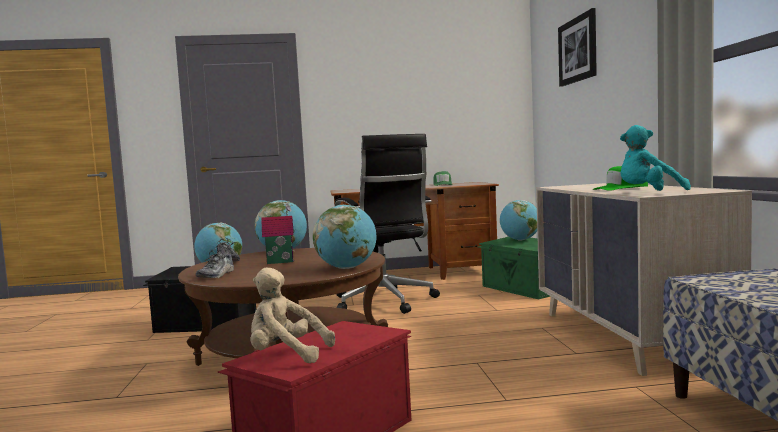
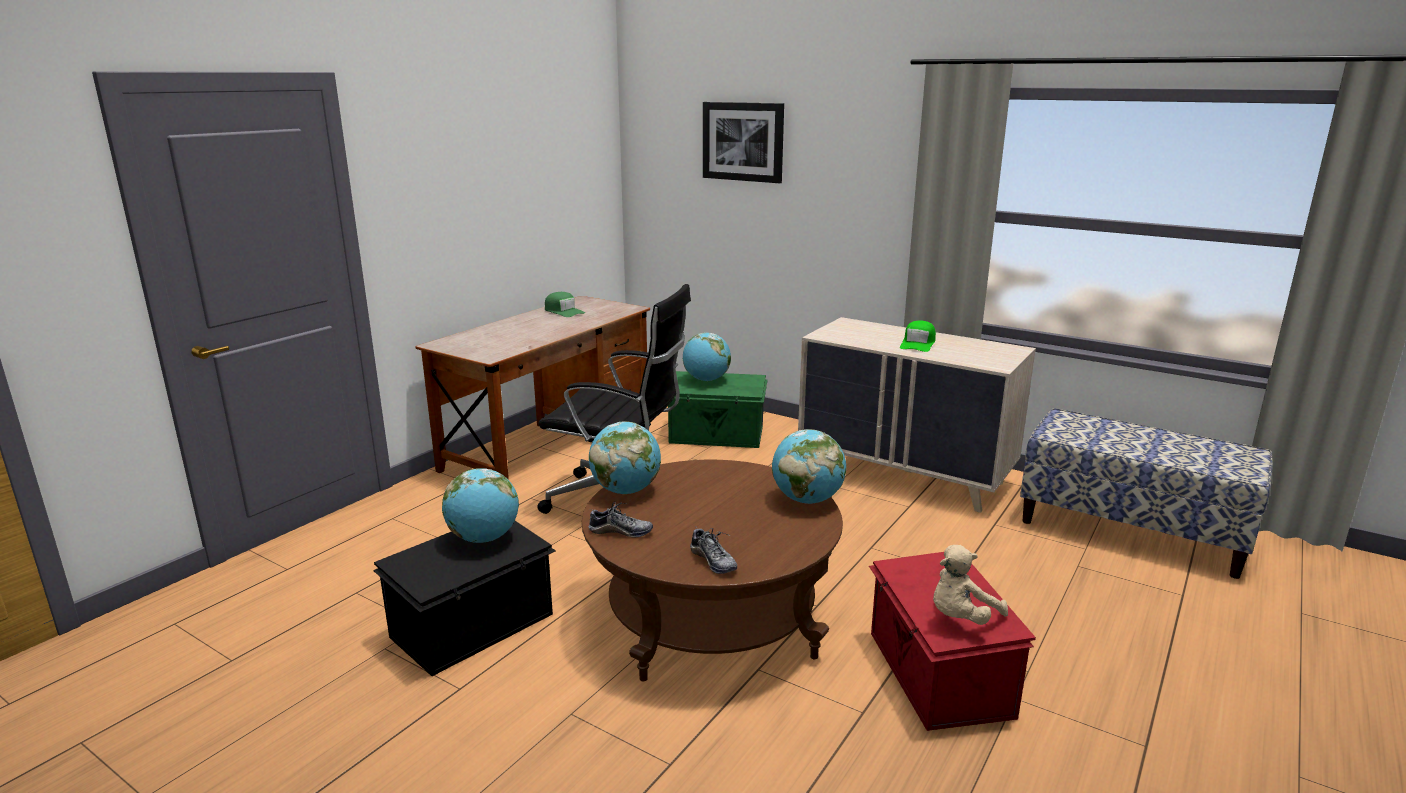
camera: 50 degrees left, 15 degrees up
toy house [261,203,294,264] -> none
turquoise plush toy [620,125,691,191] -> none

